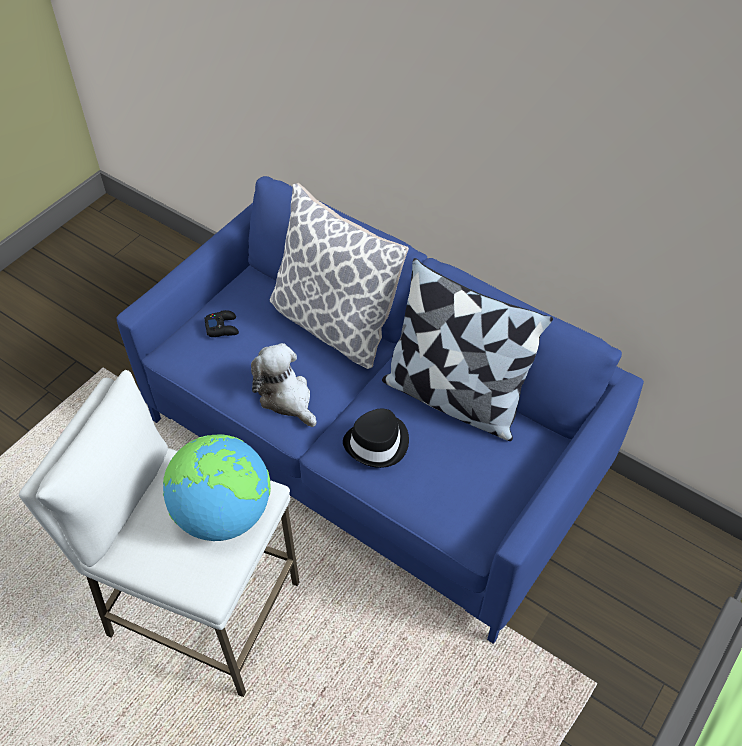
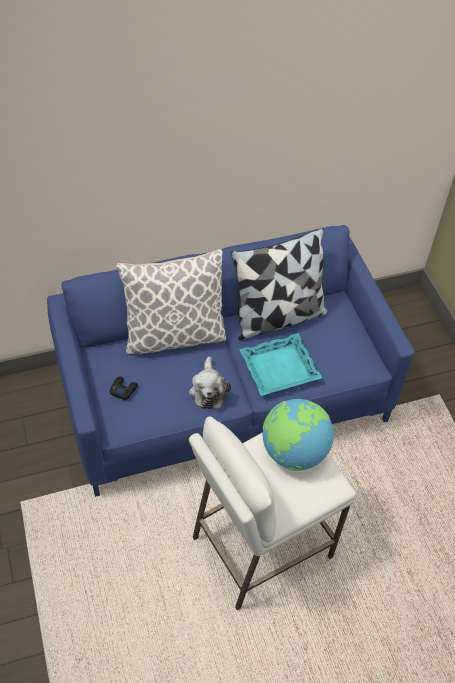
camera: 55 degrees left, 0 degrees up
plush toy [251,343,316,427] -> plush toy turned 90 degrees counterclockwise [189,356,231,409]
black hat [343,409,409,468] -> turquoise tray [239,333,322,396]

